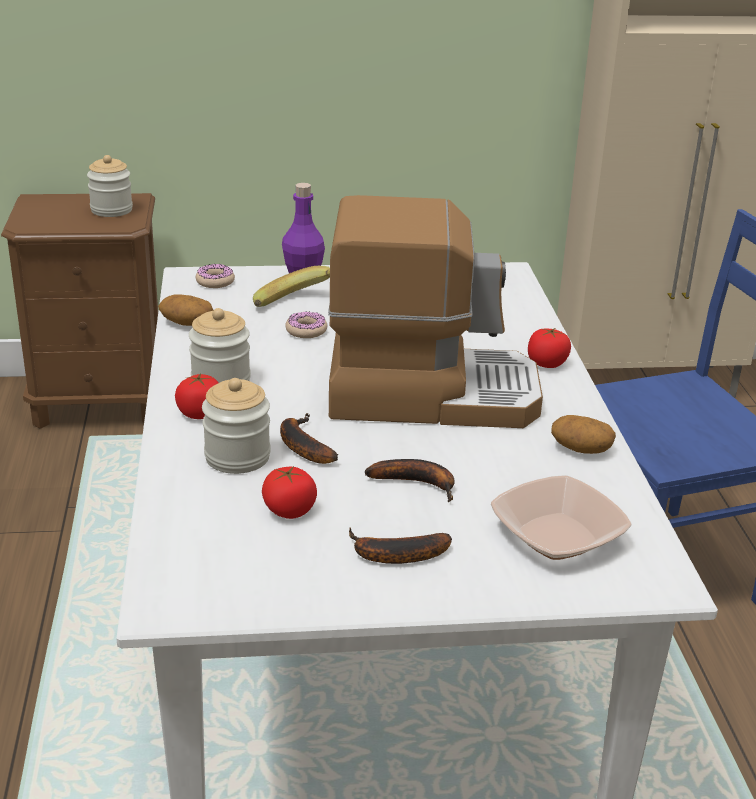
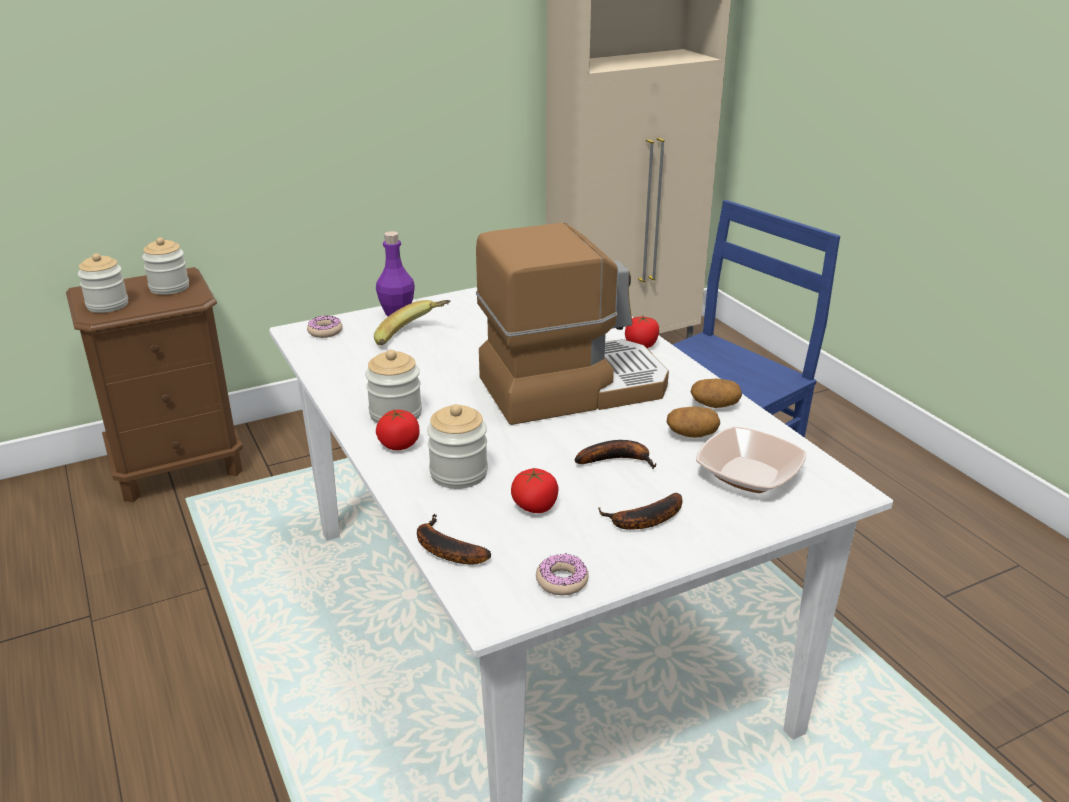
camera: 20 degrees left, 0 degrees up
potato [158,294,213,326] -> potato moved to [667,406,720,438]
banana [280,413,338,464] -> banana moved to [417,514,491,564]
donut [285,312,327,338] -> donut moved to [536,553,589,595]
none -> jar [78,253,128,313]

